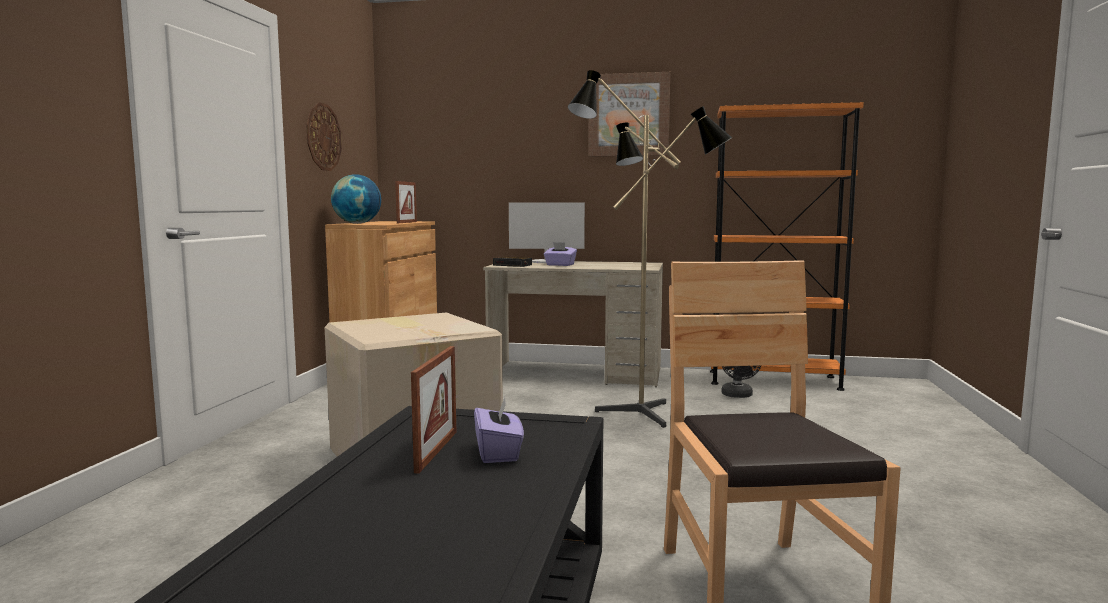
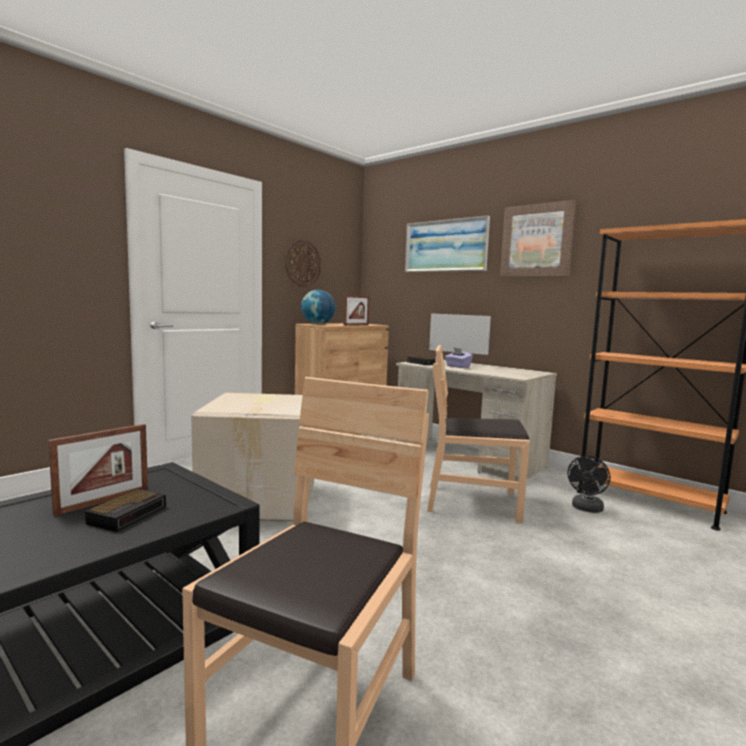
camera: 30 degrees right, 0 degrees up
purple tissue box [474,397,524,463] -> alarm clock [85,489,166,532]
floor lamp [568,70,732,428] -> brown chair [427,345,530,523]
none -> picture [405,216,490,272]

